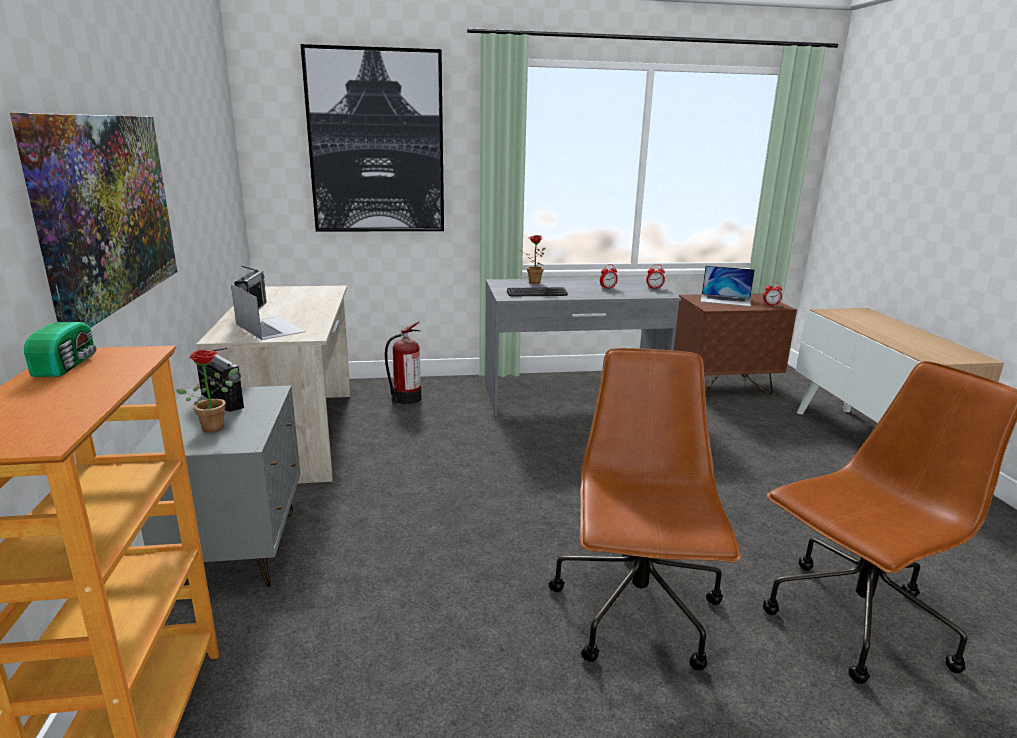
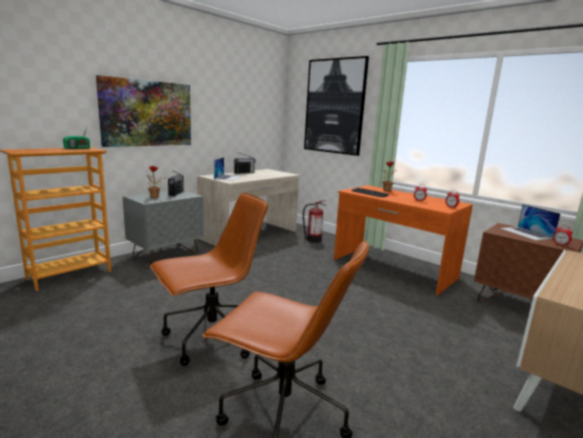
camera: 50 degrees right, 5 degrees down
grey desk [485,277,681,417] -> orange desk [334,185,473,295]

